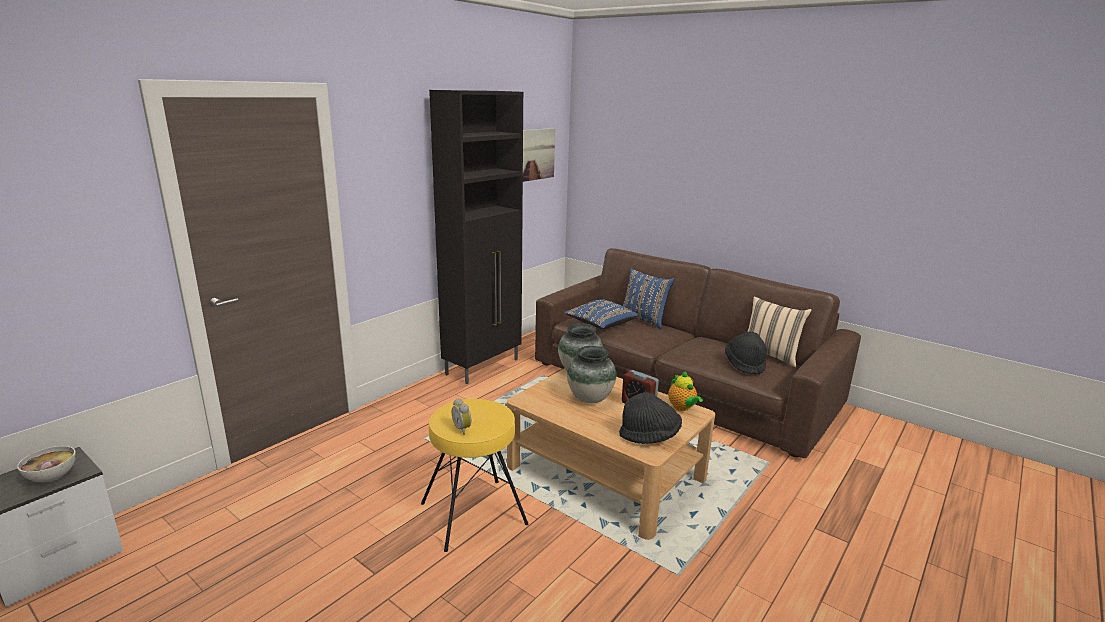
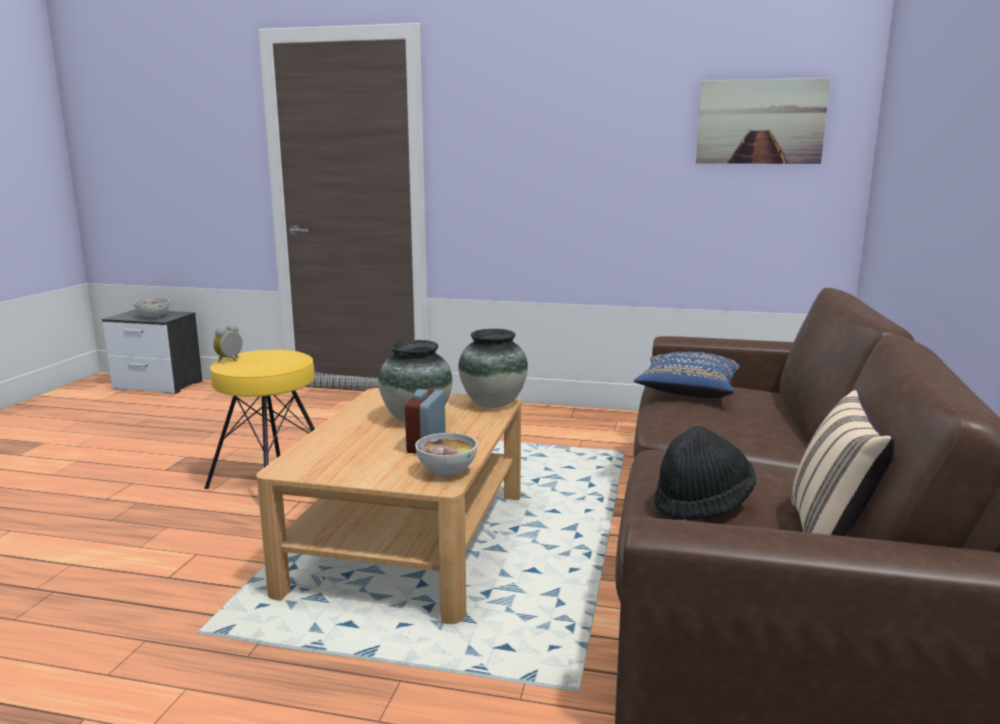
camera: 65 degrees right, 5 degrees down
black cabinet [429,90,523,384] -> none
black hat [619,392,682,444] -> none
blue pillow [623,268,675,329] -> none
teapot [668,371,703,411] -> bowl [415,433,478,476]

